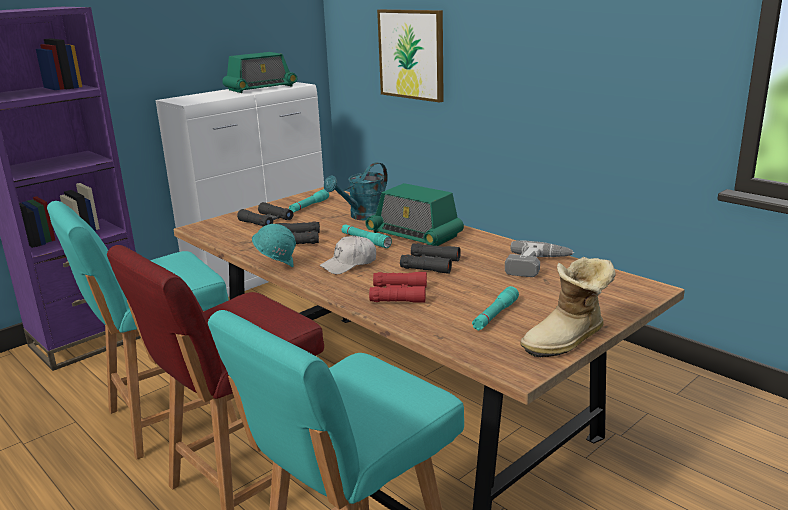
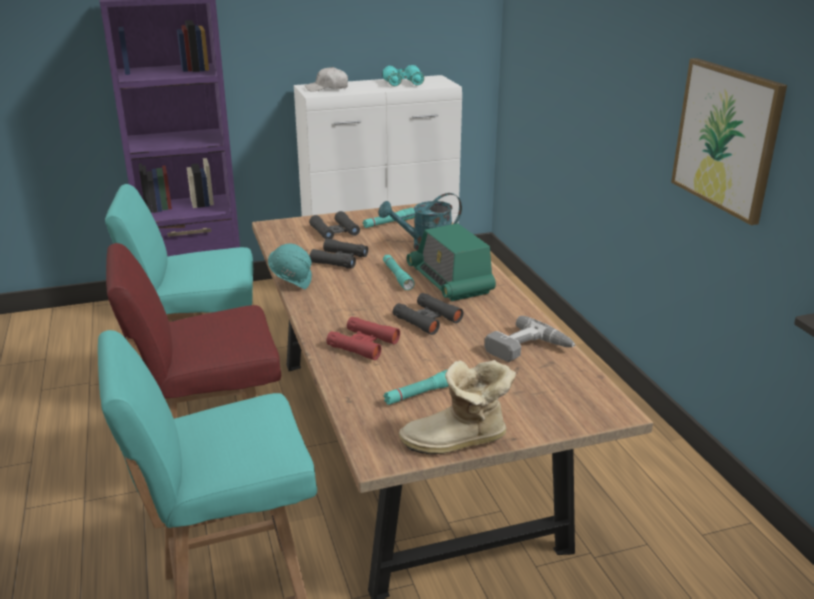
camera: 25 degrees right, 5 degrees up
radio [222,52,297,93] -> turquoise binoculars [382,65,424,86]
white cap [320,235,376,274] -> white cap moved to [305,67,348,92]
picture [377,9,444,103] -> picture moved to [671,58,787,225]

